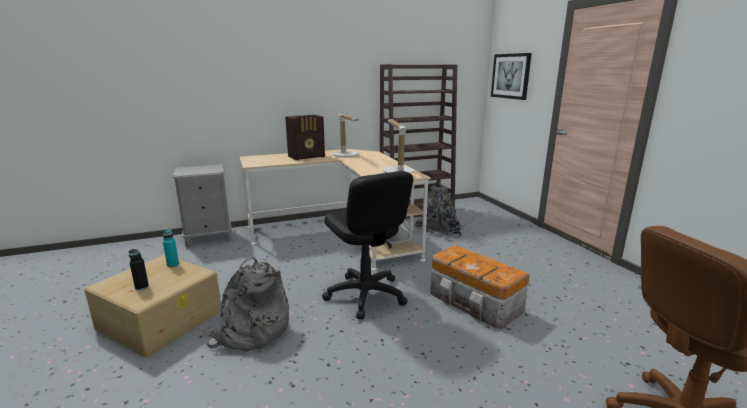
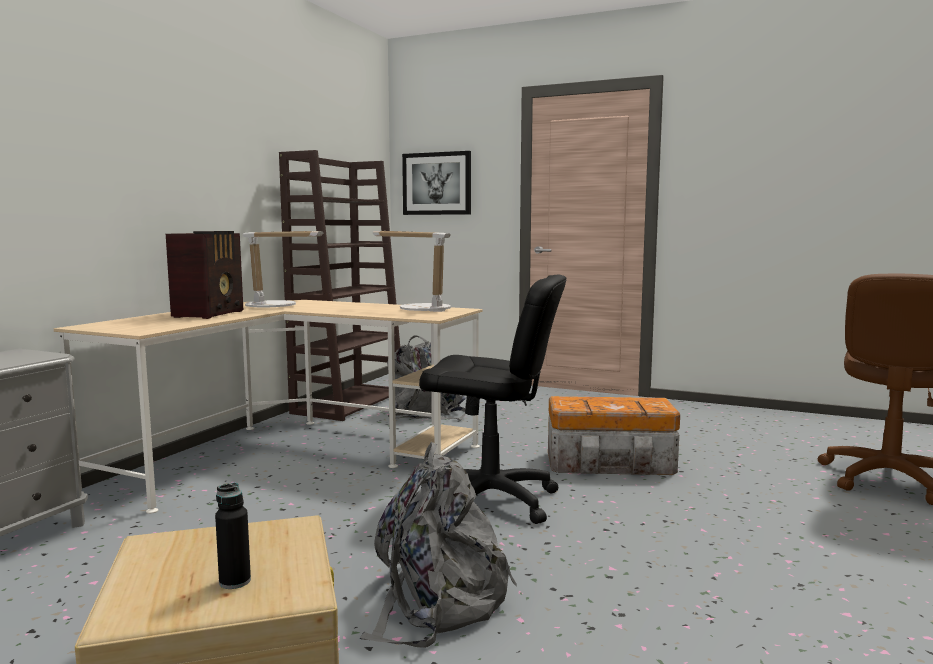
camera: 45 degrees left, 10 degrees down
turquoise bottle [163,229,179,267] -> none

